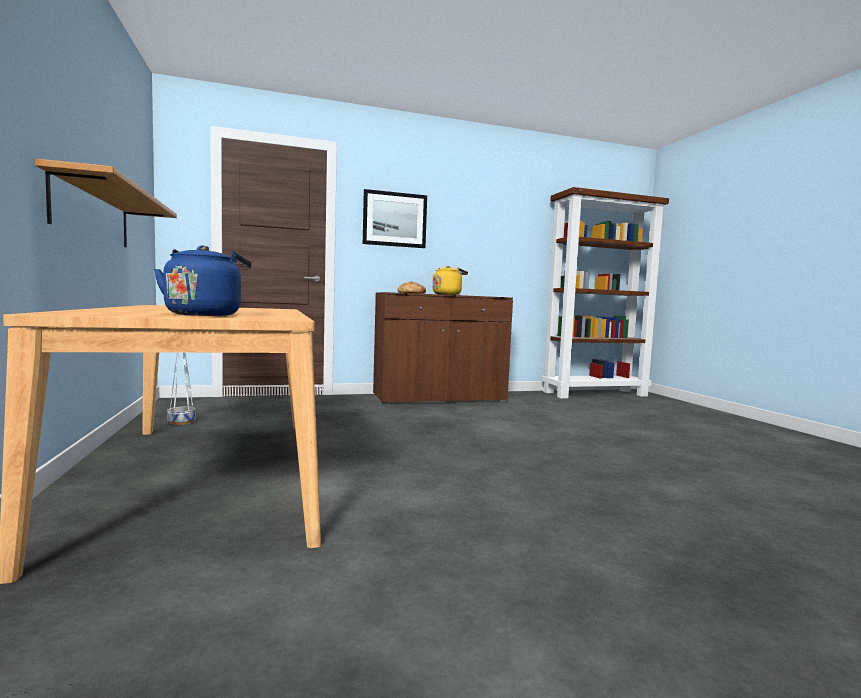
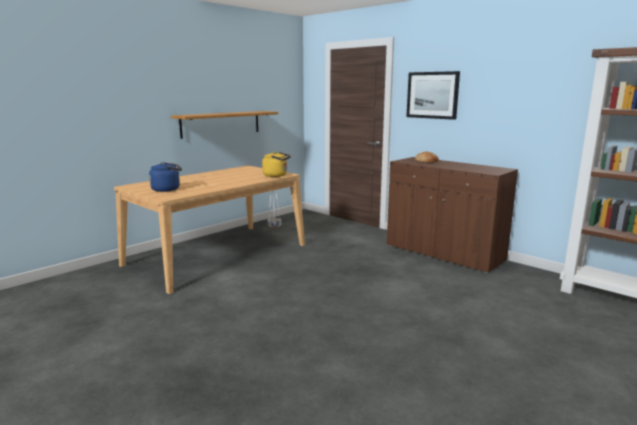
camera: 60 degrees right, 10 degrees up
yellow kettle [433,266,468,295] -> yellow kettle moved to [262,152,291,177]

